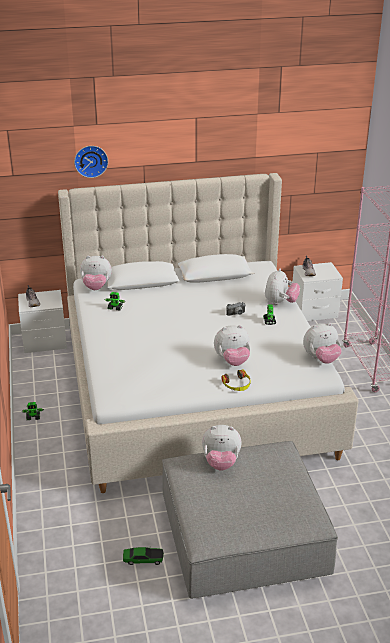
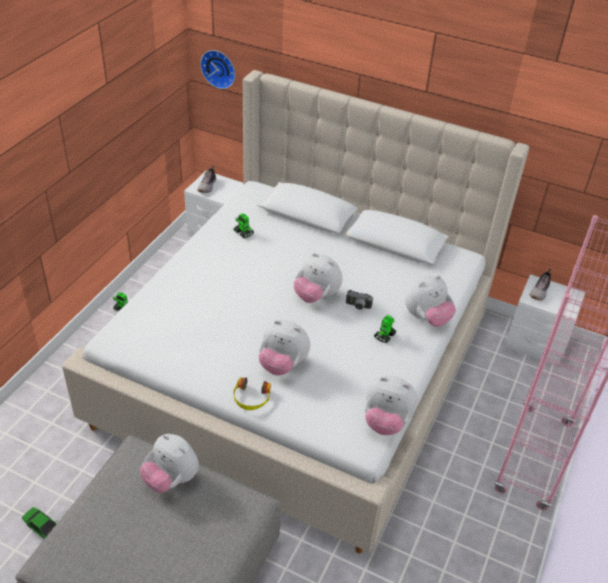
camera: 35 degrees right, 10 degrees up
wall clock [74,146,108,178] -> wall clock moved to [200,50,235,89]
plush toy [80,256,112,290] -> plush toy moved to [294,253,342,303]

